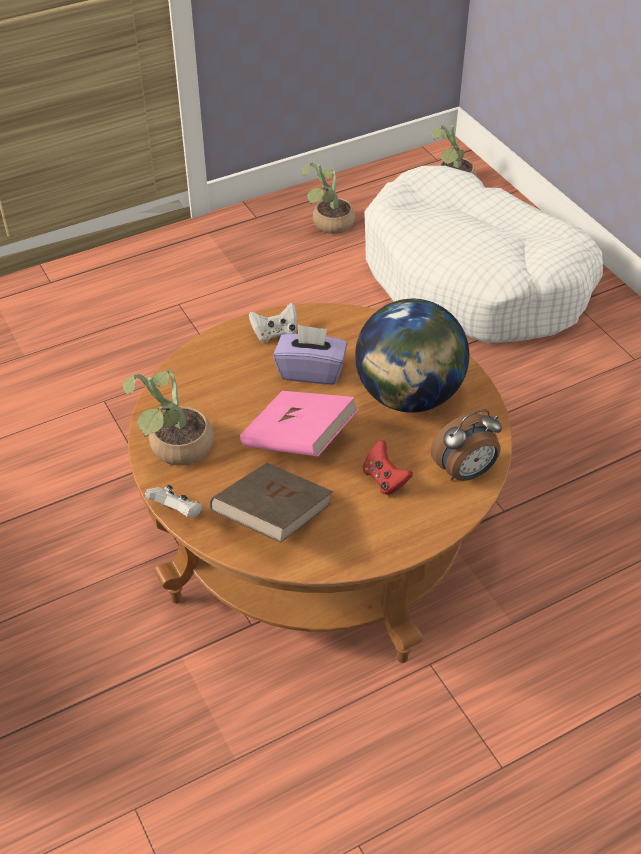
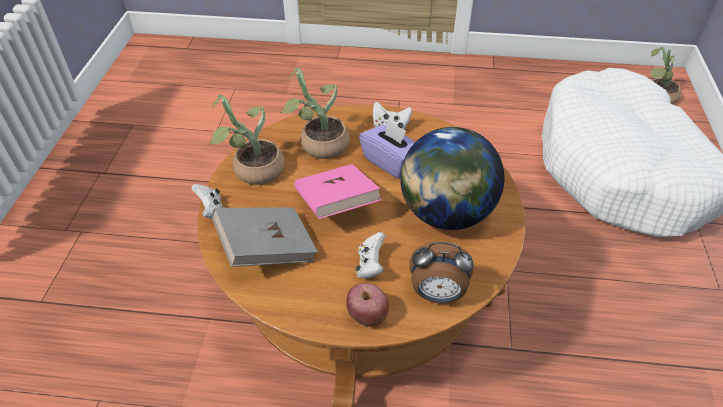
camera: 35 degrees right, 0 degrees up
brown book [210,463,333,543] -> grey book [212,208,318,267]
potted plant [302,163,355,234] -> potted plant moved to [280,68,350,159]
red game controller [363,440,413,495] -> white game controller [356,232,386,279]
none -> apple [347,283,389,326]

